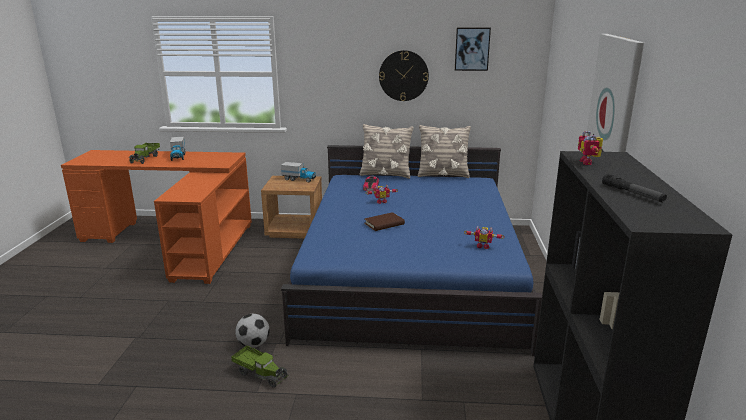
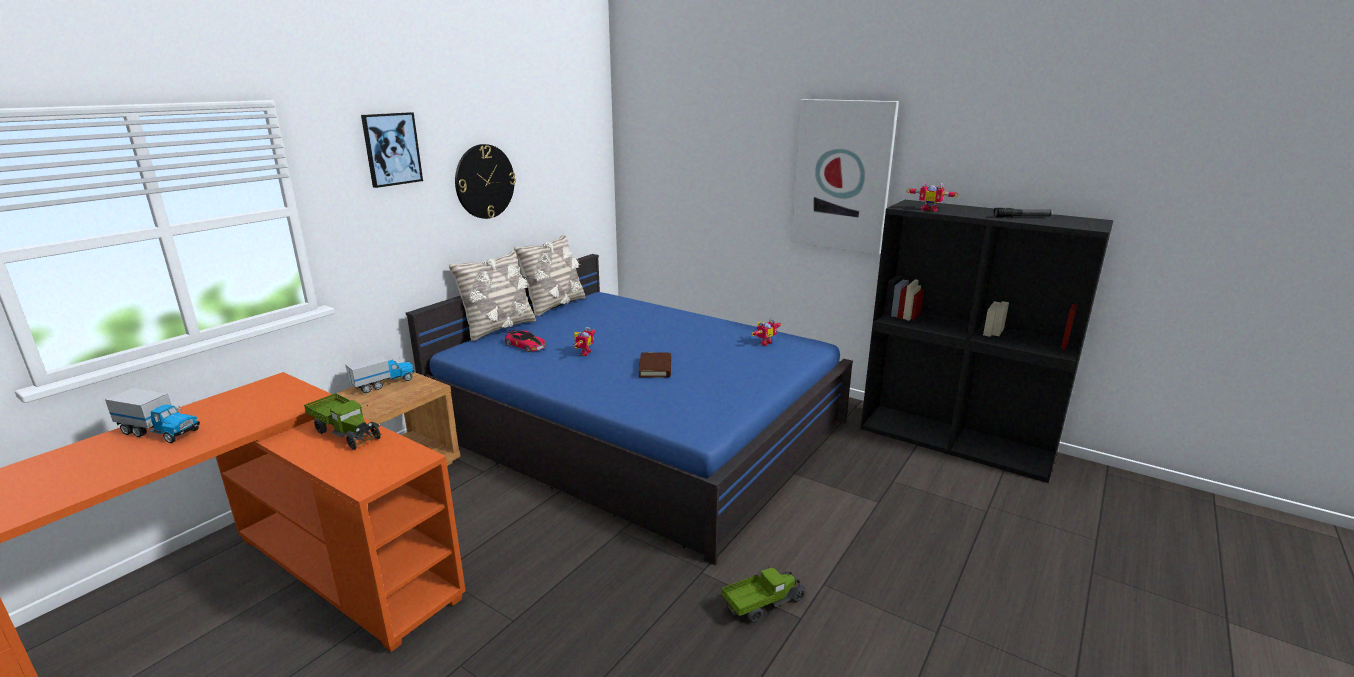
camera: 60 degrees left, 0 degrees up
toy truck [129,143,160,164] -> toy truck moved to [304,393,382,450]
football [235,314,270,348] -> none
picture [455,27,491,71] -> picture moved to [361,112,423,188]

